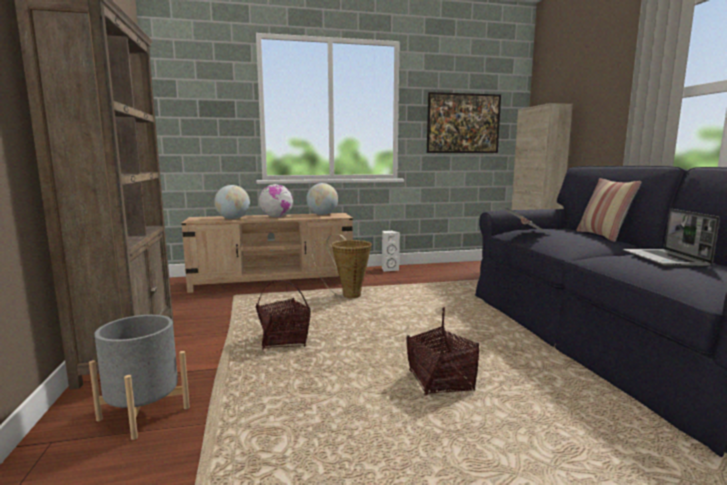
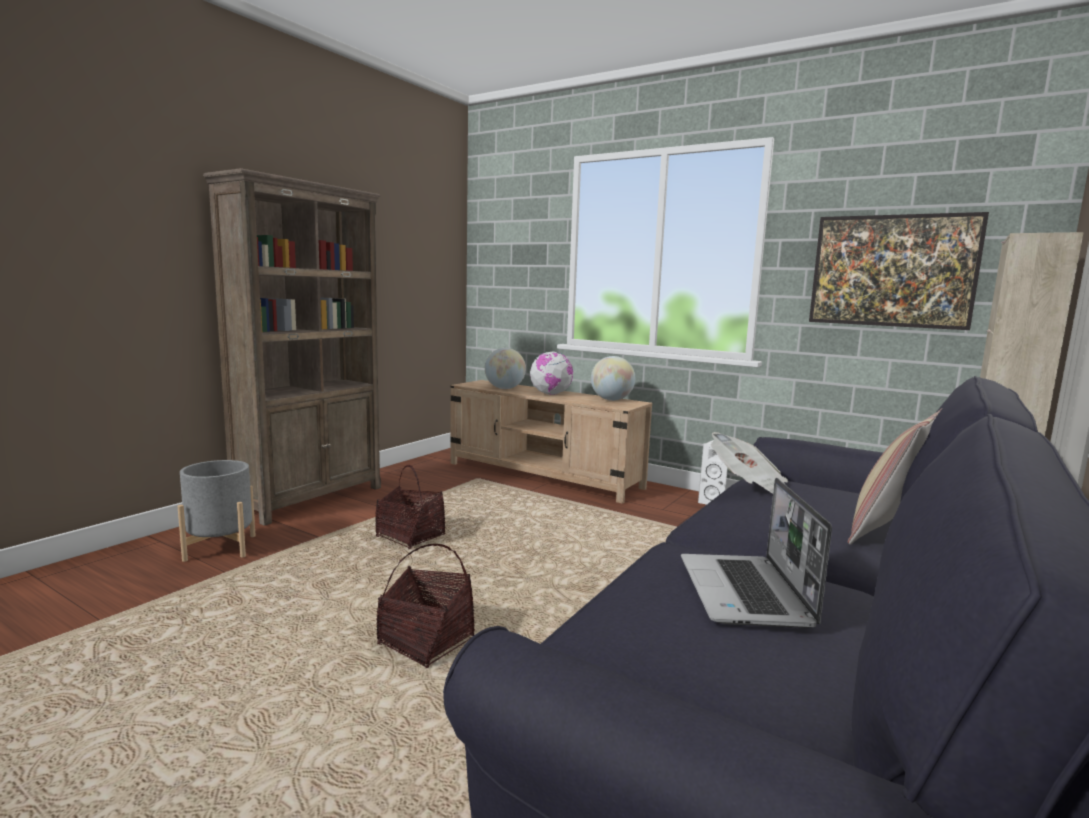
camera: 45 degrees right, 0 degrees up
basket [312,234,372,298] -> none
laptop [623,209,720,267] -> laptop turned 45 degrees counterclockwise [681,478,832,628]

